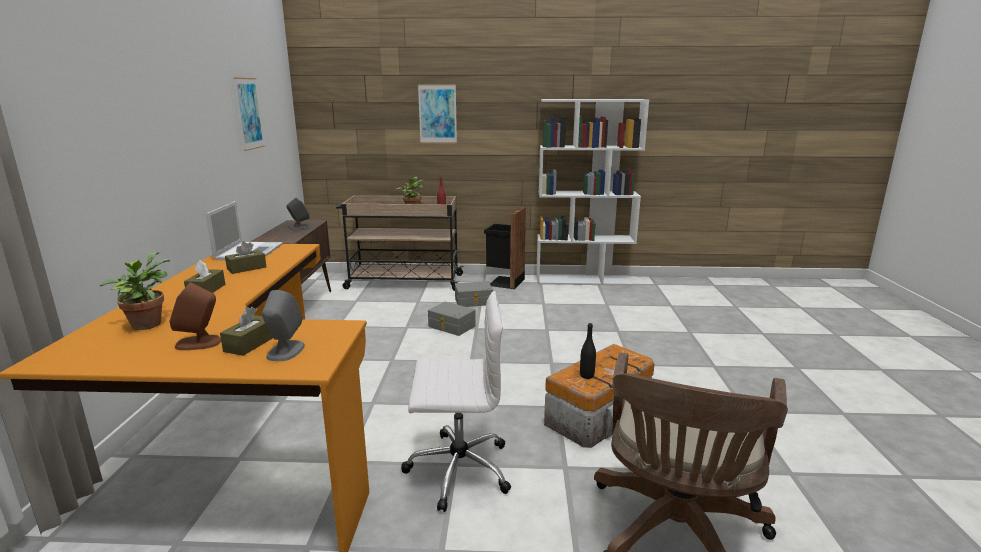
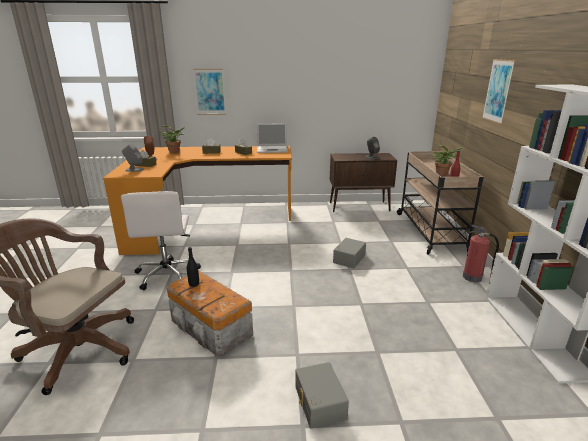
camera: 85 degrees right, 5 degrees up
picture [234,77,265,151] -> picture moved to [193,69,226,115]
grey storage box [455,281,493,307] -> grey storage box moved to [295,362,349,429]
black trash can [484,207,526,289] -> fire extinguisher [463,224,499,282]

